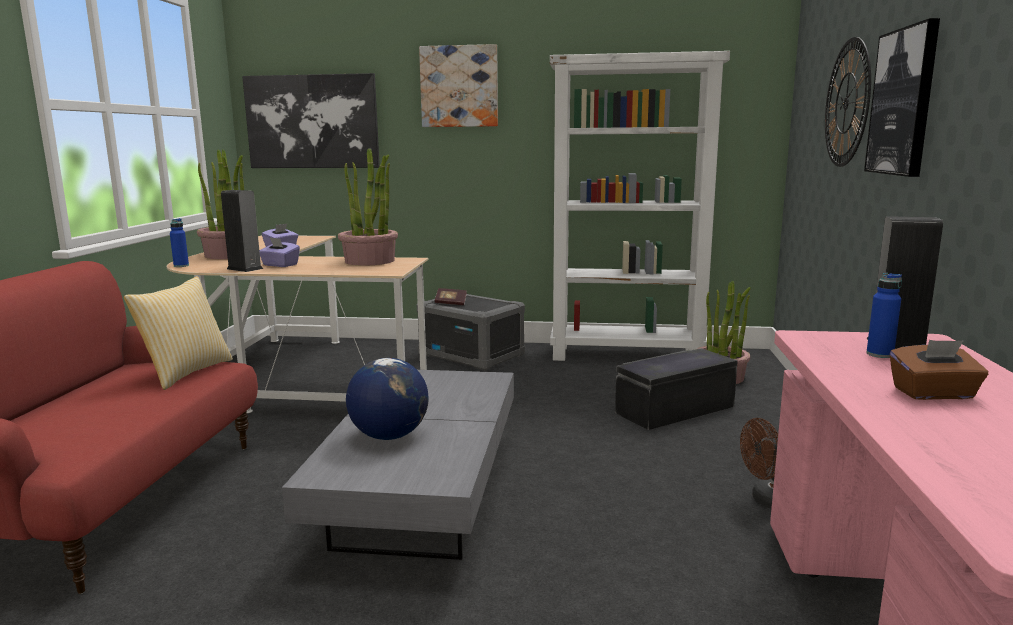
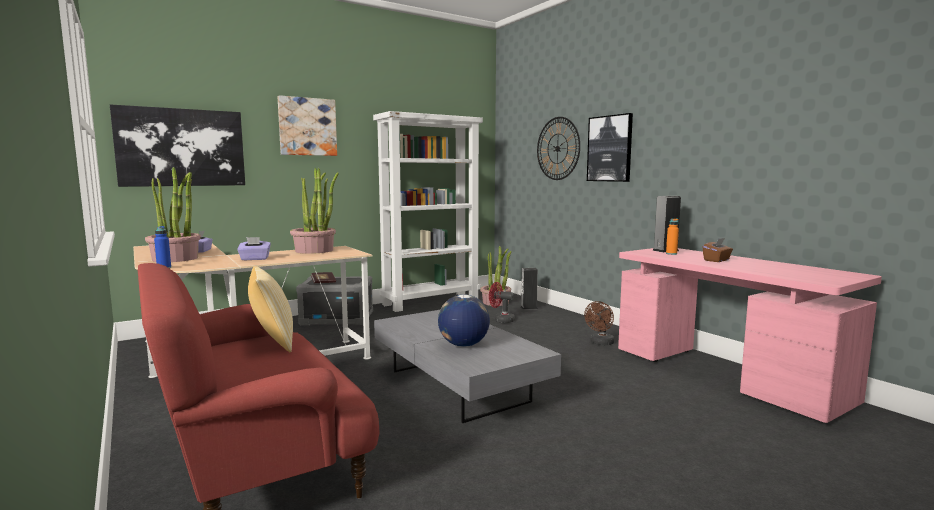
camera: 40 degrees left, 5 degrees down
speaker [221,190,263,272] -> speaker moved to [520,268,538,310]
black storage box [615,348,738,430] -> red fan [489,282,515,323]
blue bottle [866,273,902,358] -> orange bottle [666,219,679,255]

